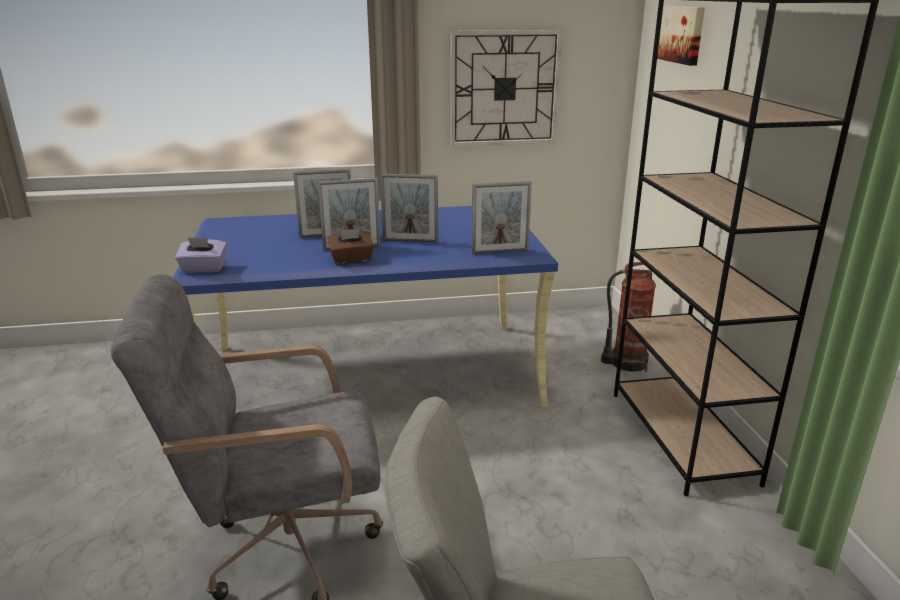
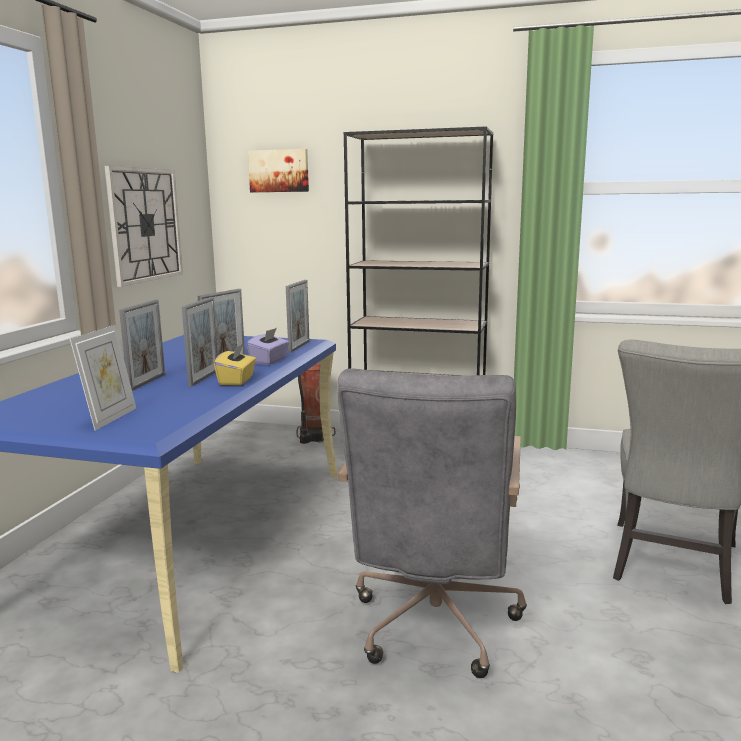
camera: 65 degrees left, 10 degrees down
purple tissue box [175,237,227,273] -> purple tissue box moved to [246,328,289,365]
brown tissue box [326,228,374,264] -> yellow tissue box [214,344,256,386]
none -> picture frame [70,325,136,431]

